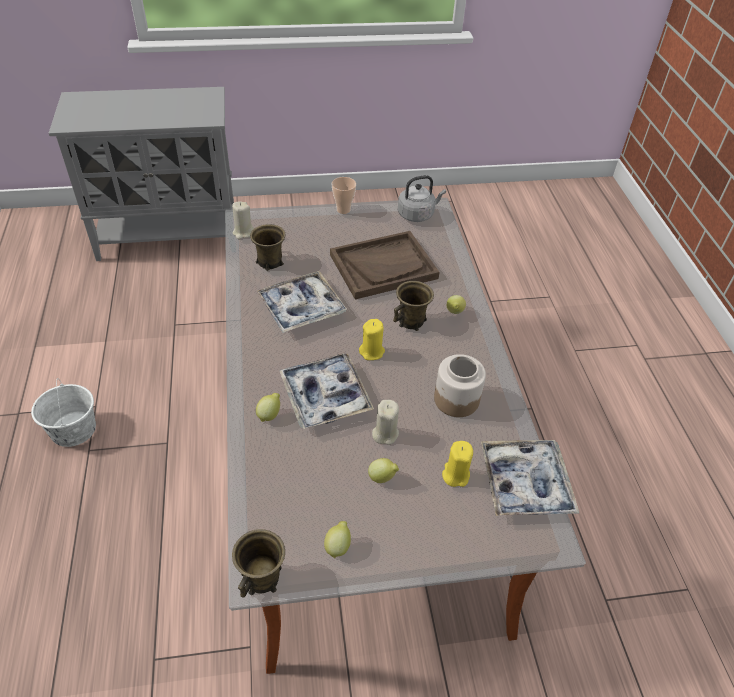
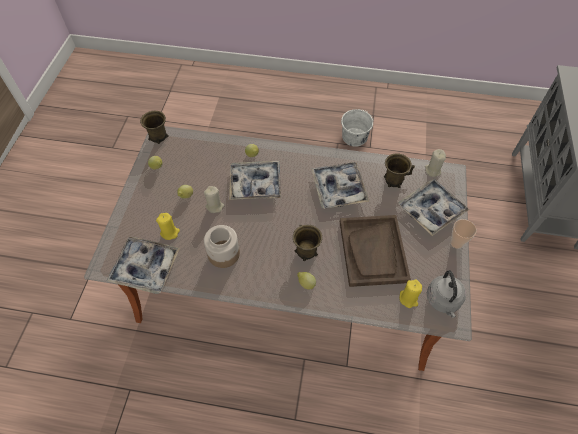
camera: 110 degrees right, 10 degrees up
yellow candle [359,319,385,360] -> yellow candle moved to [400,279,422,308]
none -> tray [398,179,469,236]

